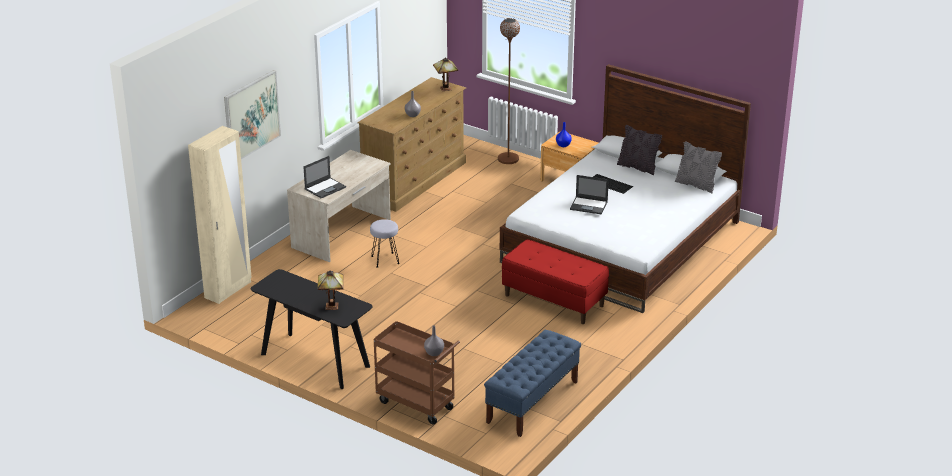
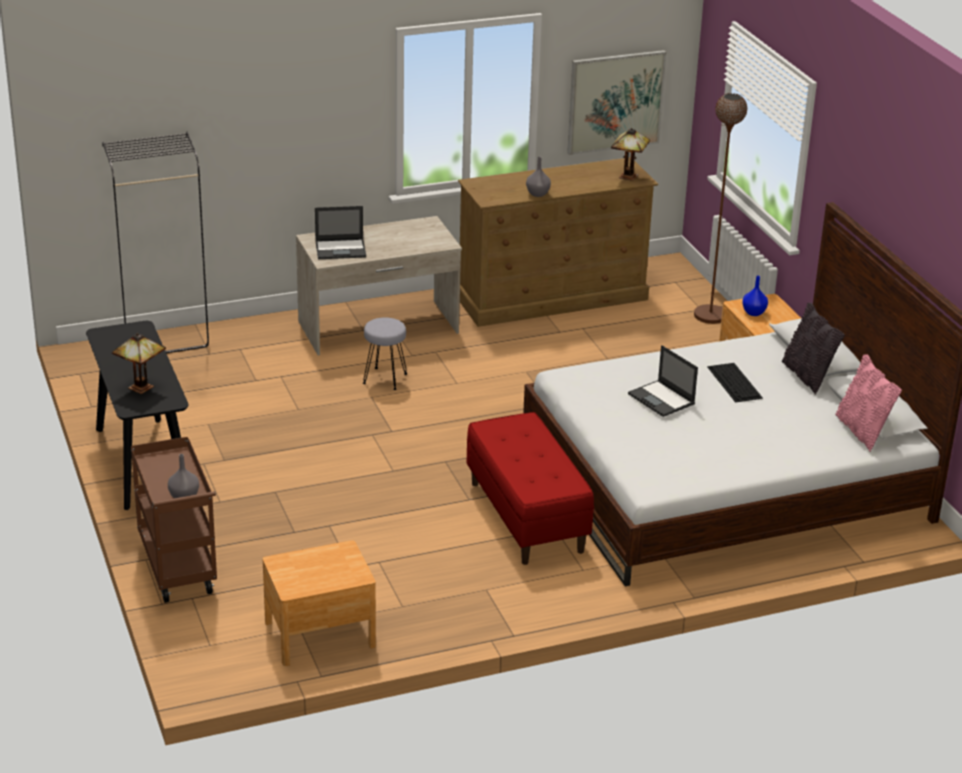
camera: 35 degrees right, 0 degrees up
beige wardrobe [188,126,252,304] -> black clothes rack [102,131,209,353]
picture [224,70,281,159] -> picture moved to [567,50,666,155]
blue bench [484,330,581,437] -> brown nightstand [263,540,376,666]
grey pillow [675,142,722,193] -> pink pillow [835,354,902,452]

